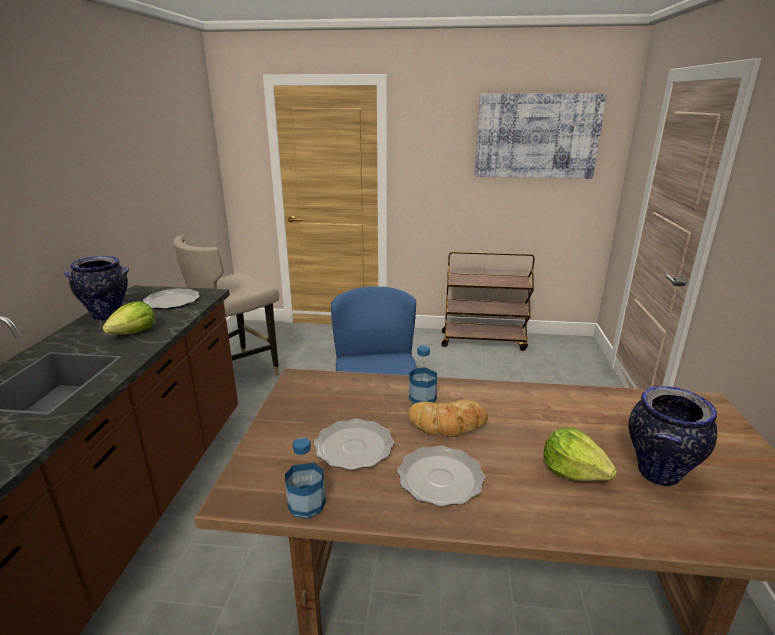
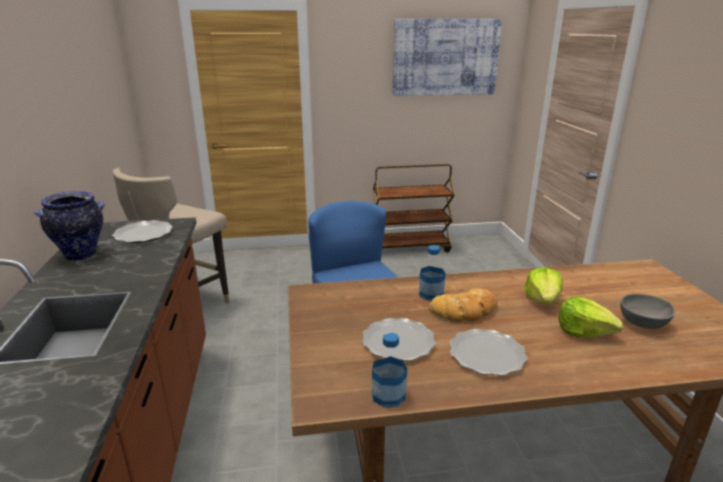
camera: 15 degrees left, 0 degrees up
lettuce [102,301,155,335] -> lettuce moved to [524,267,563,305]
vase [629,386,717,486] -> grey bowl [620,294,675,329]

